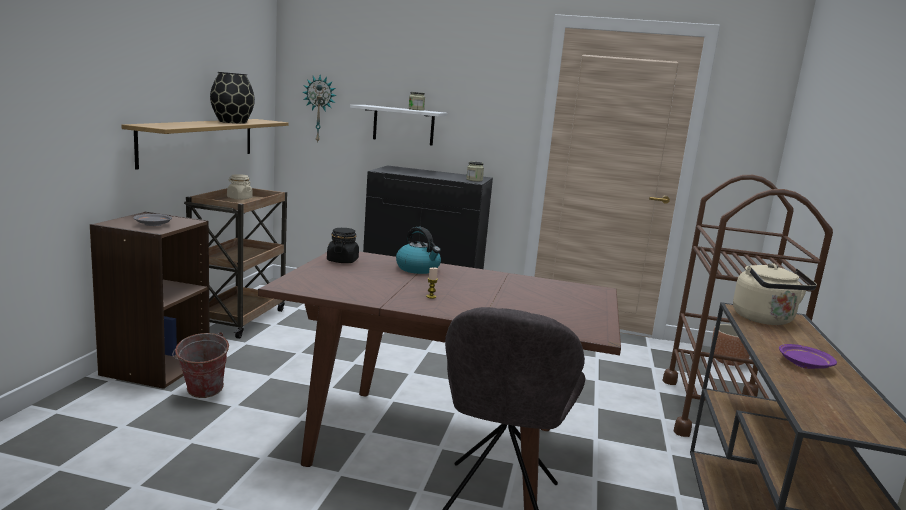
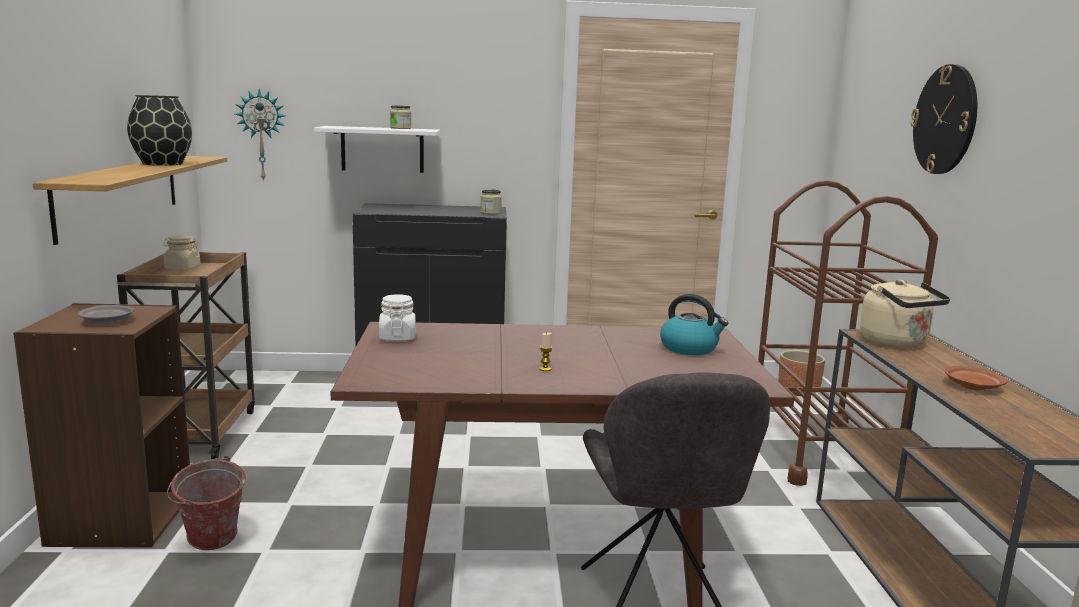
camera: 15 degrees left, 0 degrees up
black jar [327,228,359,263] -> white jar [379,294,416,341]
kettle [396,227,441,274] -> kettle moved to [660,294,728,355]
purple plate [779,344,837,369] -> brown plate [944,366,1007,390]
none -> wall clock [911,64,977,174]

